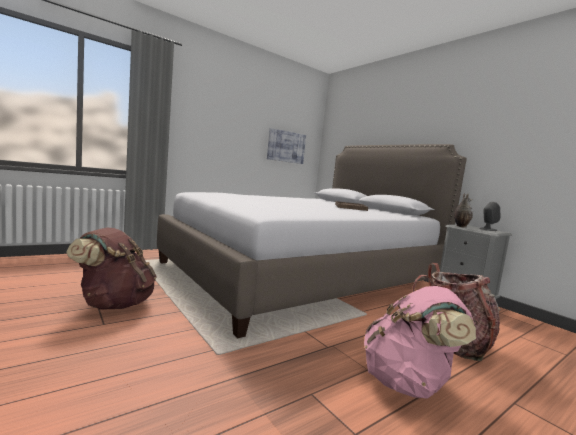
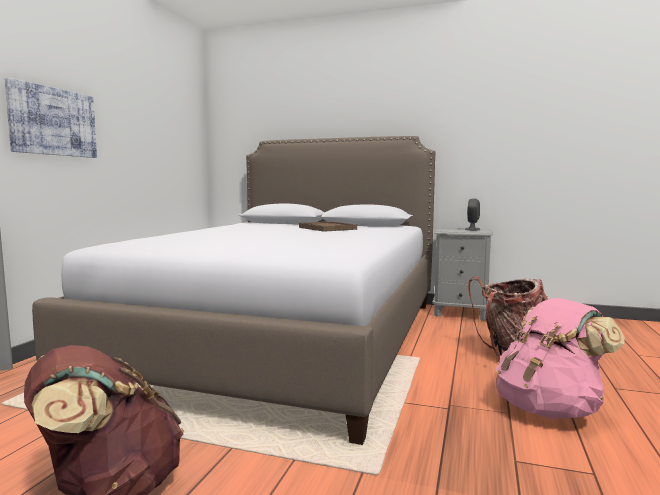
camera: 35 degrees left, 0 degrees up
picture [267,128,306,164] -> picture moved to [5,77,97,158]
vase [454,193,473,228] -> none

